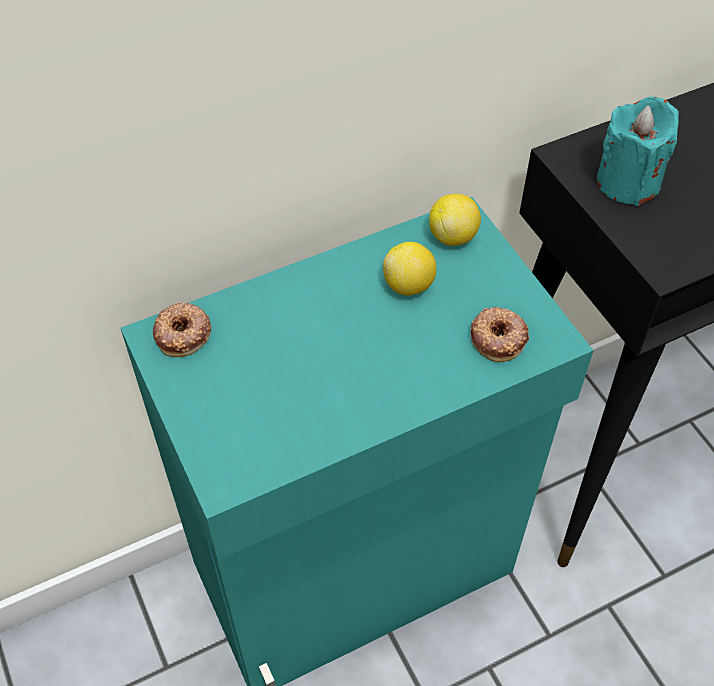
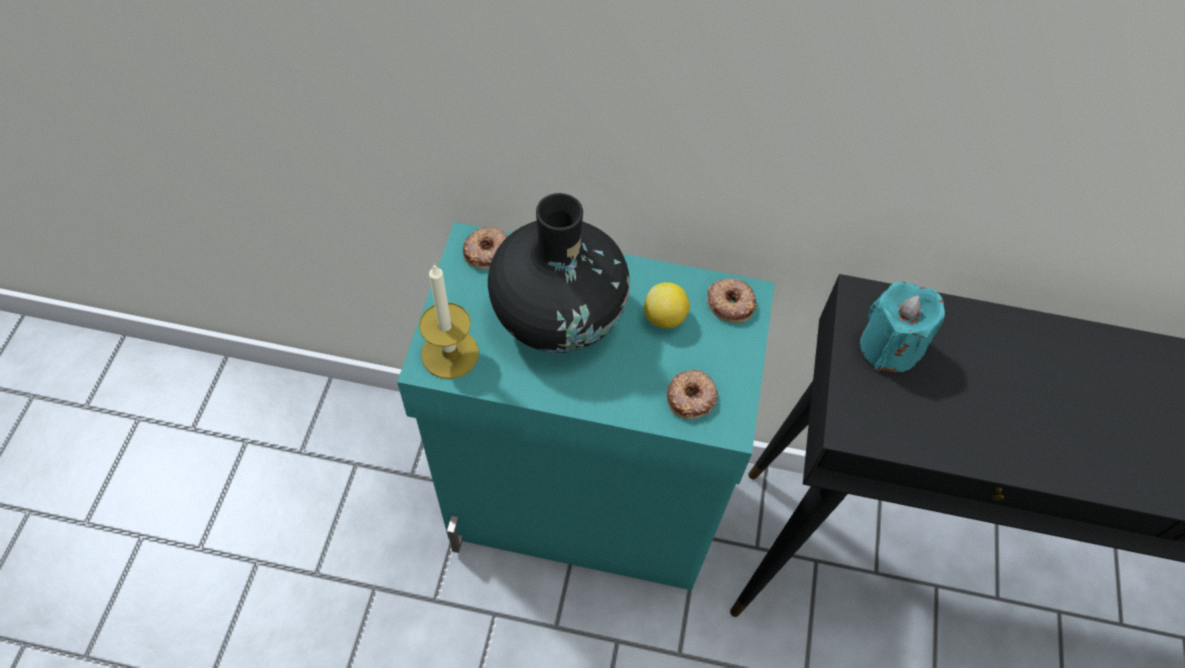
camera: 35 degrees right, 5 degrees up
lemon [429,194,481,246] -> donut [707,278,757,323]
none -> candle [419,263,479,379]
none -> black vase [488,193,630,353]

